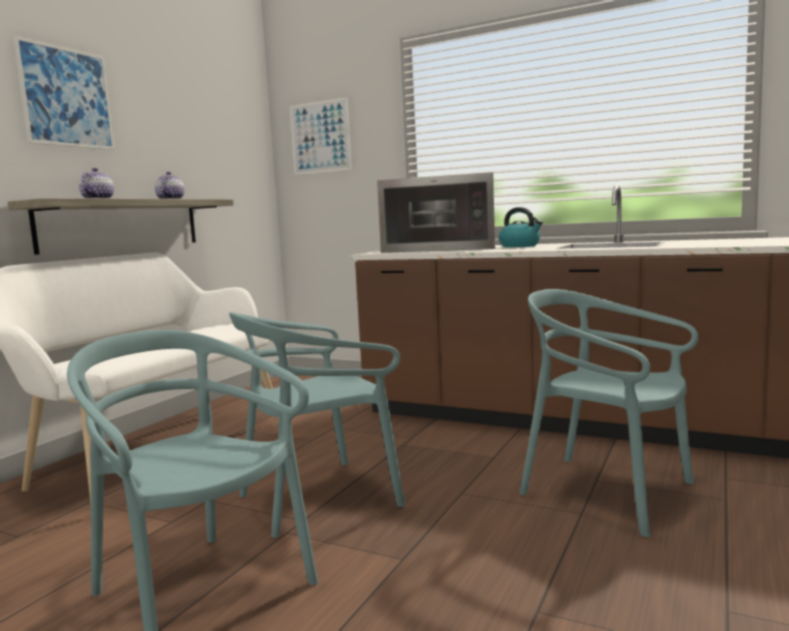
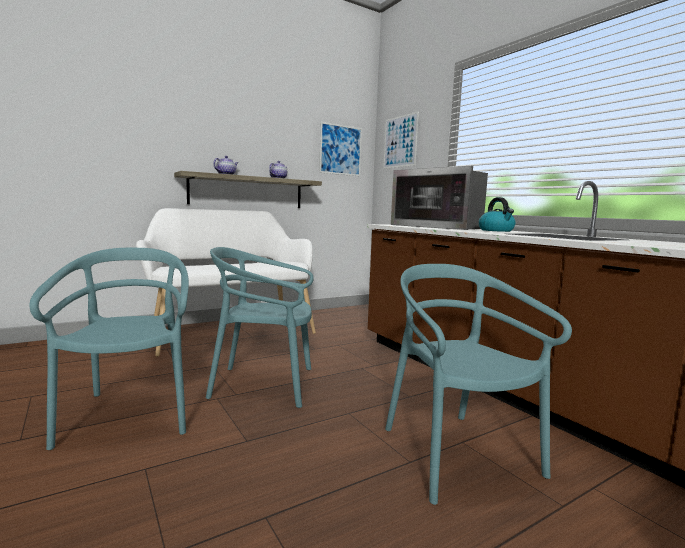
camera: 30 degrees right, 0 degrees up
picture [13,35,115,150] -> picture moved to [319,122,362,176]

